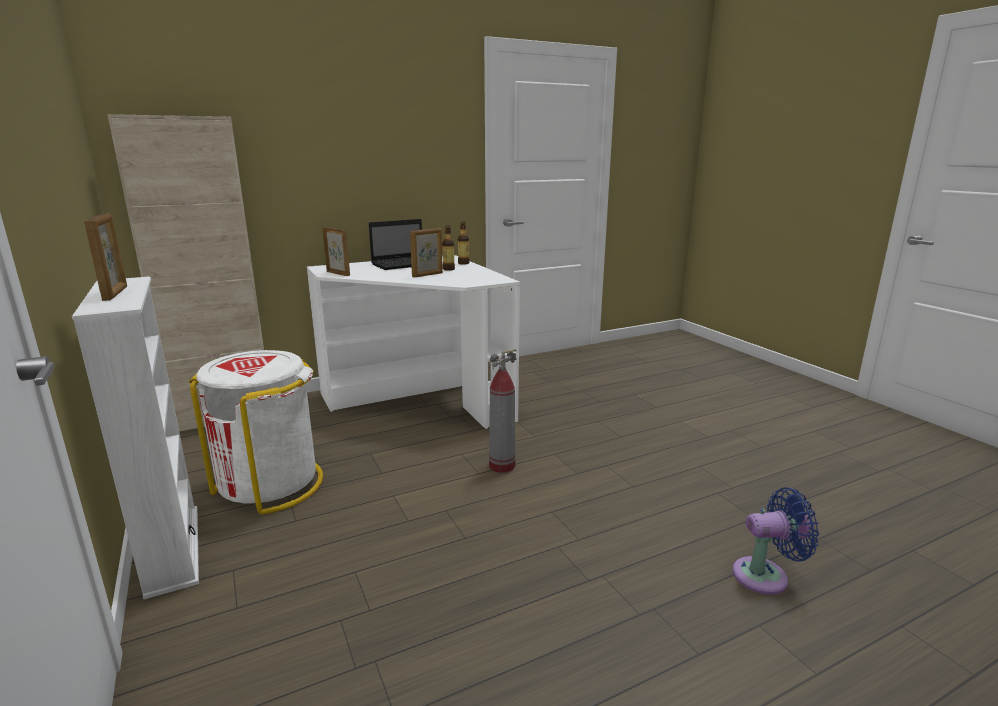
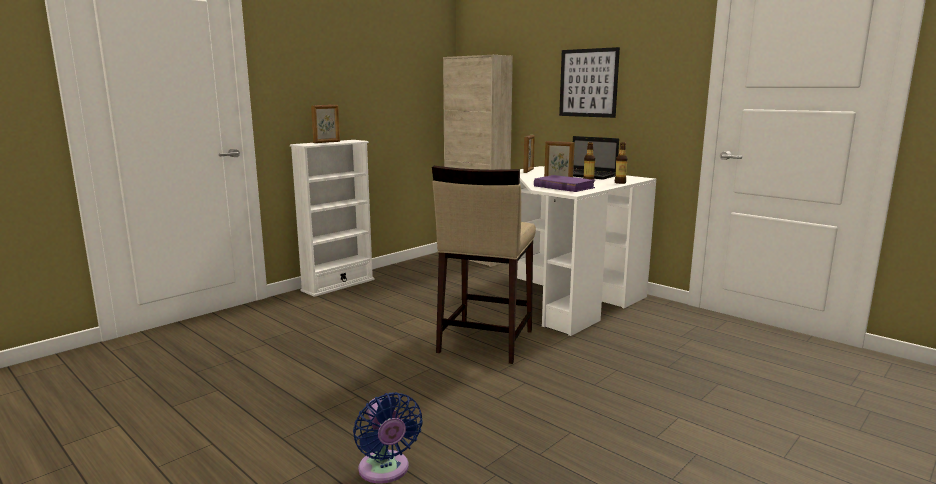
camera: 70 degrees right, 5 degrees down
white trash can [189,350,323,514] -> none
fire extinguisher [489,349,517,473] -> beige stool [432,166,536,364]
none -> purple book [534,175,595,192]
none -> picture [559,47,620,118]

